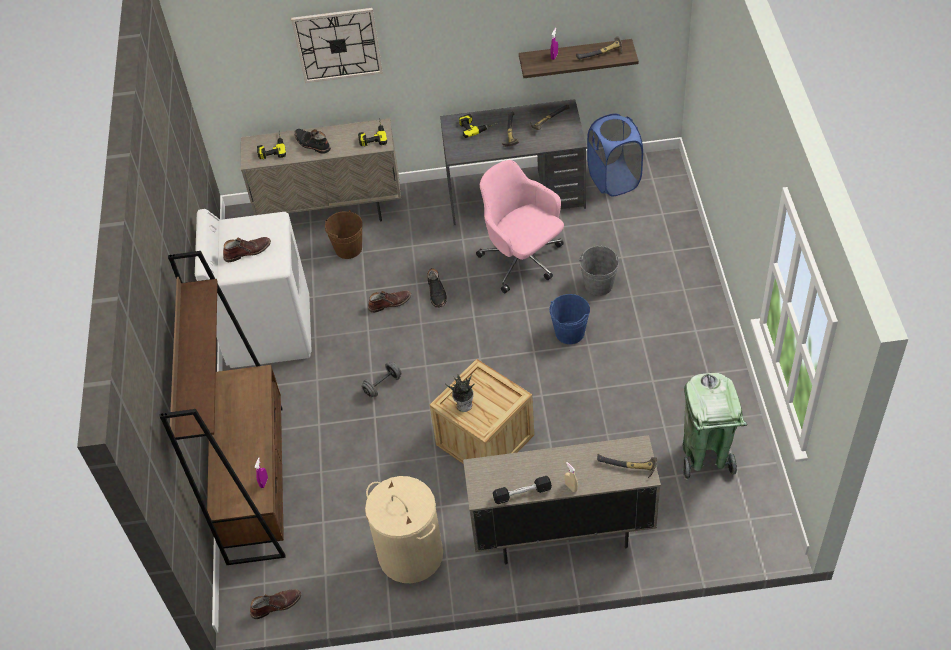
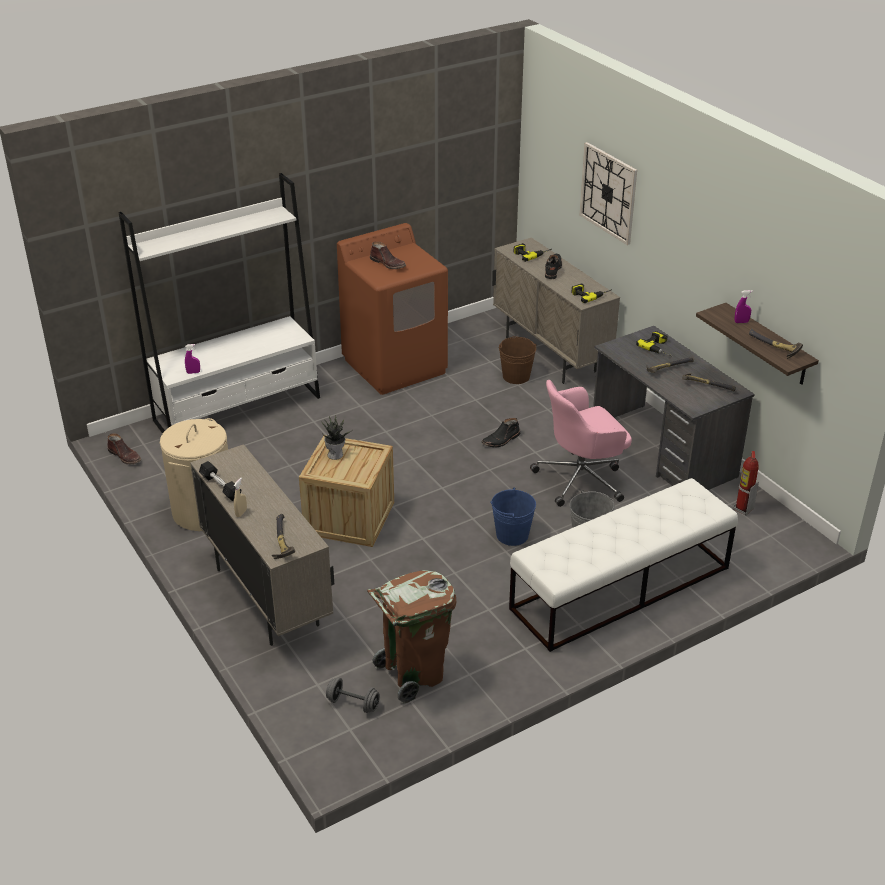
camera: 60 degrees right, 15 degrees down
brown bookcase [160,251,286,565] -> white bookcase [119,173,320,434]
white washing machine [195,209,312,368] -> brown washing machine [337,223,448,395]
grey dumbbell [361,362,402,398] -> grey dumbbell moved to [326,677,380,713]
brown boot [368,290,411,313] -> none
pink office chair [476,160,564,293] -> pink office chair turned 135 degrees counterclockwise [530,380,632,507]
blue laundry basket [587,113,643,197] -> fire extinguisher [733,451,759,515]
green trash can [682,373,747,480] -> brown trash can [367,570,456,704]
none -> white bench [509,478,738,652]

